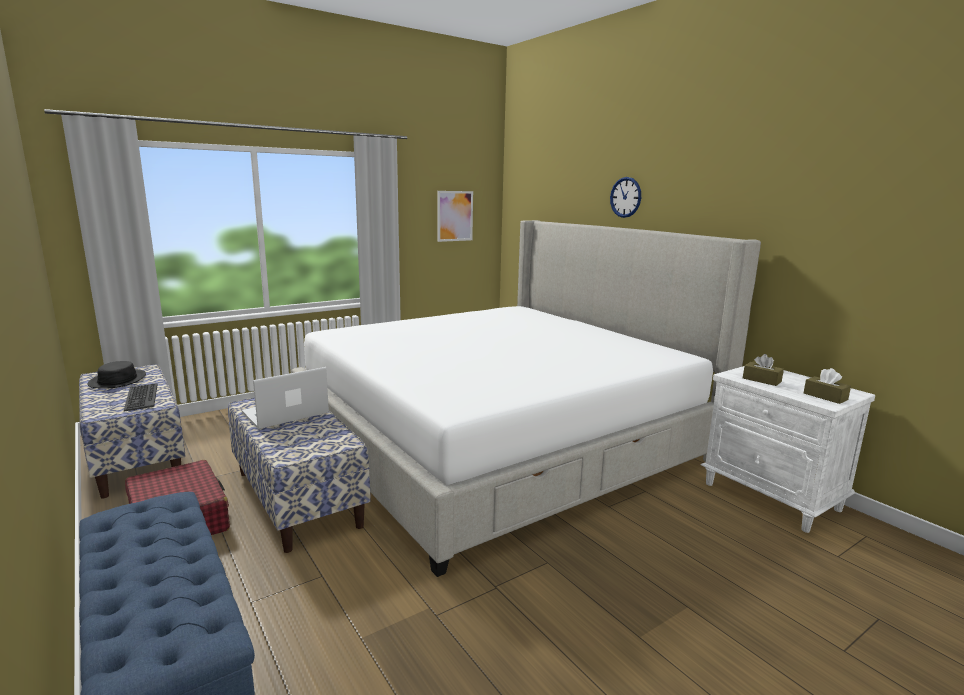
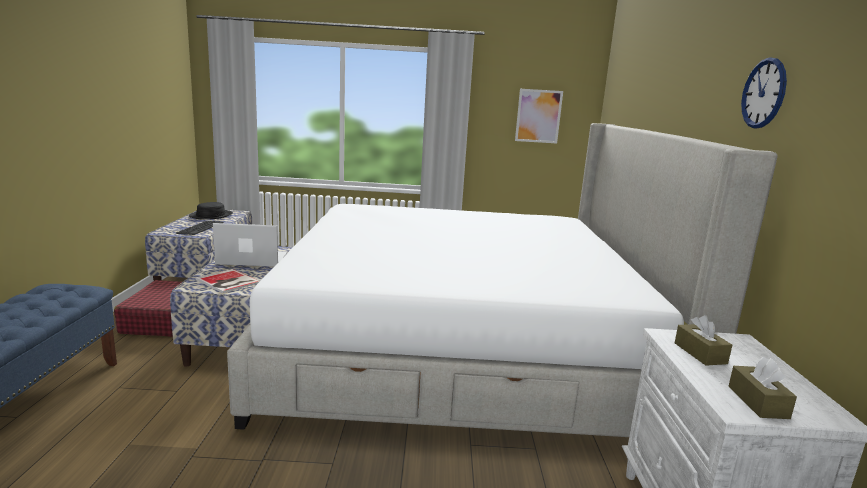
camera: 35 degrees right, 0 degrees up
wall clock [610,177,641,218] -> wall clock moved to [741,58,787,128]
none -> book [195,269,260,293]

